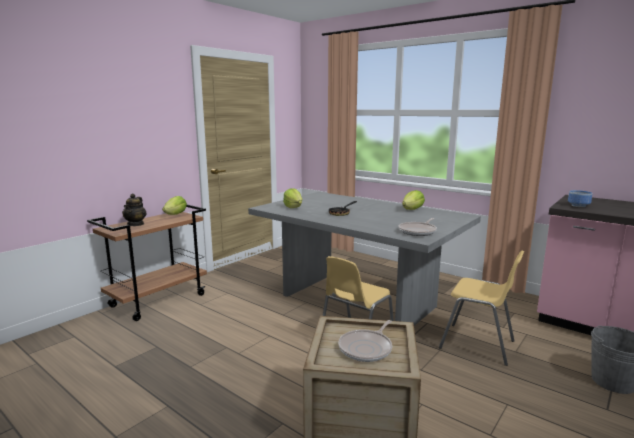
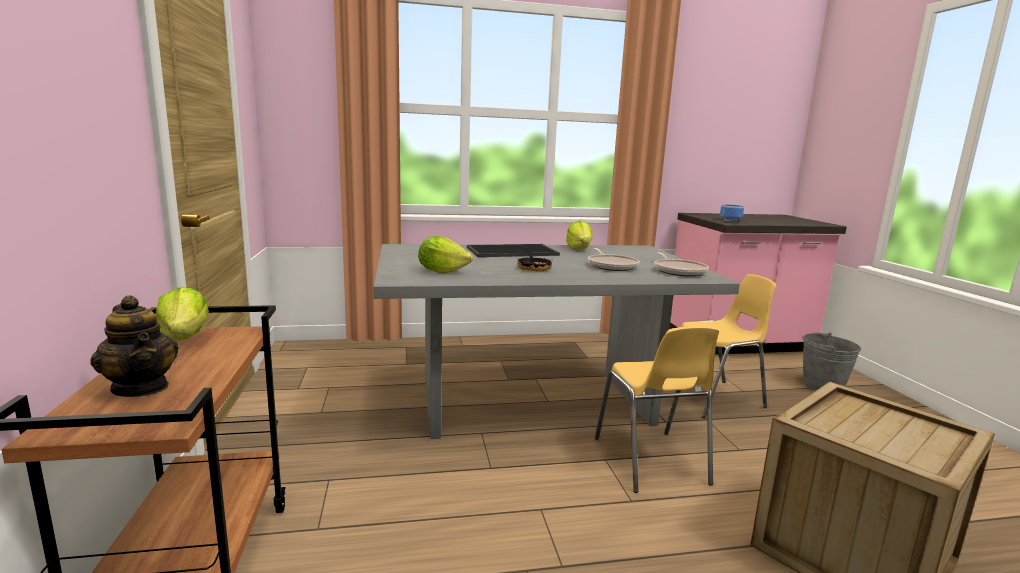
camera: 50 degrees left, 0 degrees up
frying pan [338,320,392,362] -> frying pan moved to [588,248,640,271]
none -> tray [467,244,560,257]

